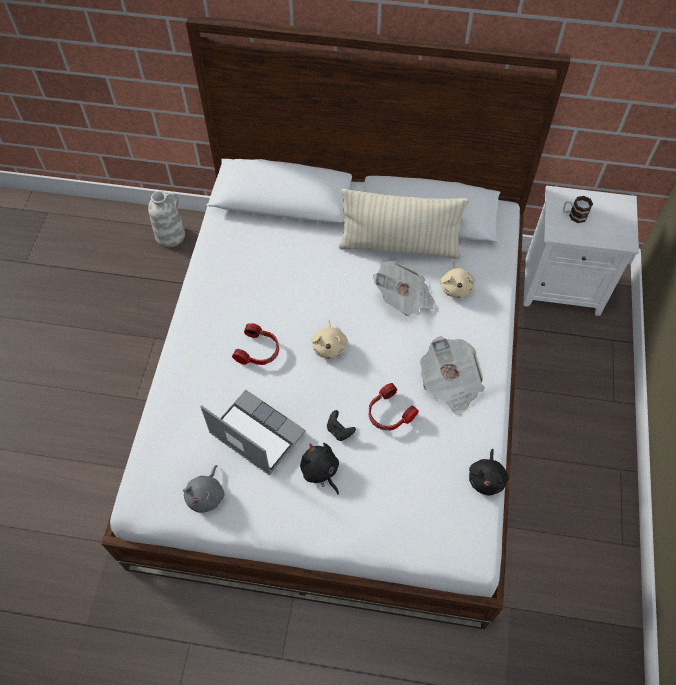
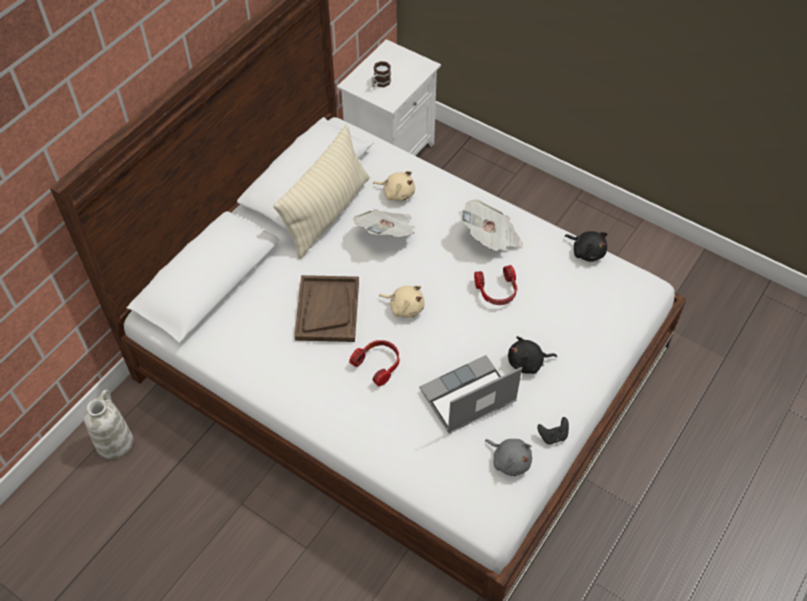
camera: 65 degrees left, 5 degrees down
black game controller [327,410,356,441] -> black game controller moved to [537,417,569,445]
none -> brown tray [294,275,359,342]

